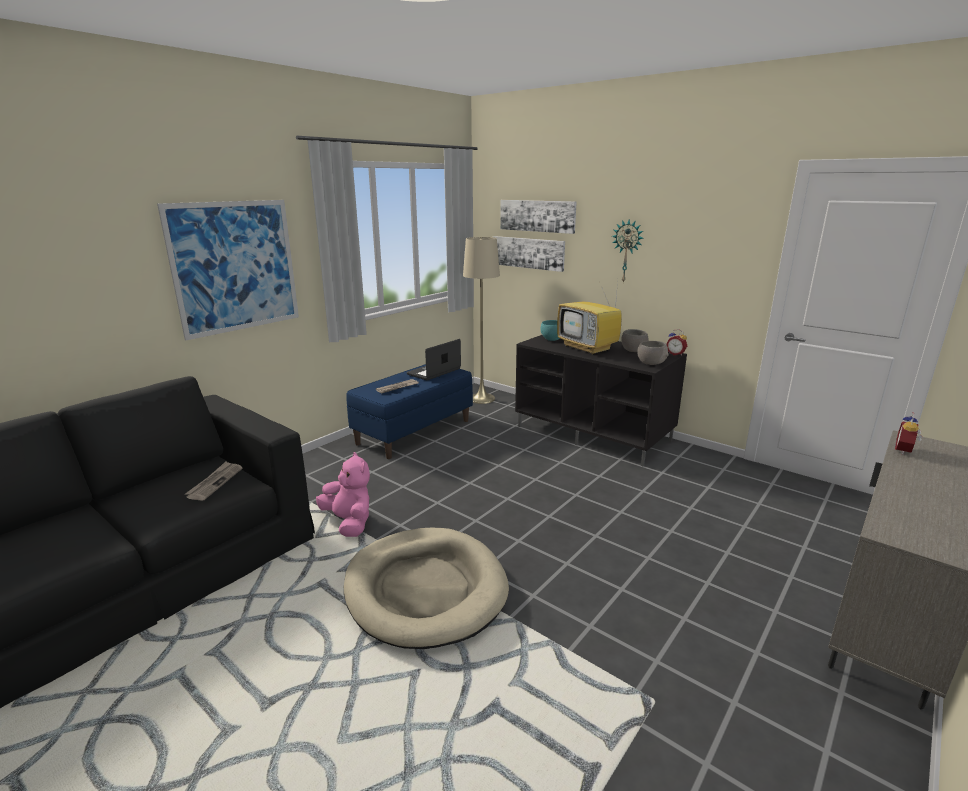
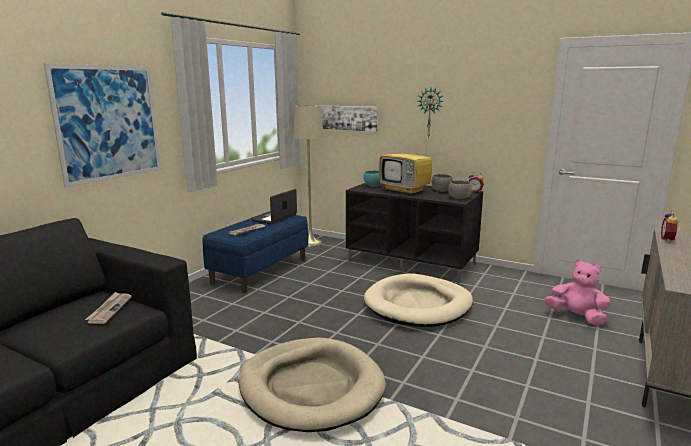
camera: 10 degrees left, 5 degrees down
pink plush toy [316,452,370,537] -> pink plush toy moved to [545,259,611,325]
picture [500,200,577,234] -> none
none -> beige dog bed [364,273,473,327]

